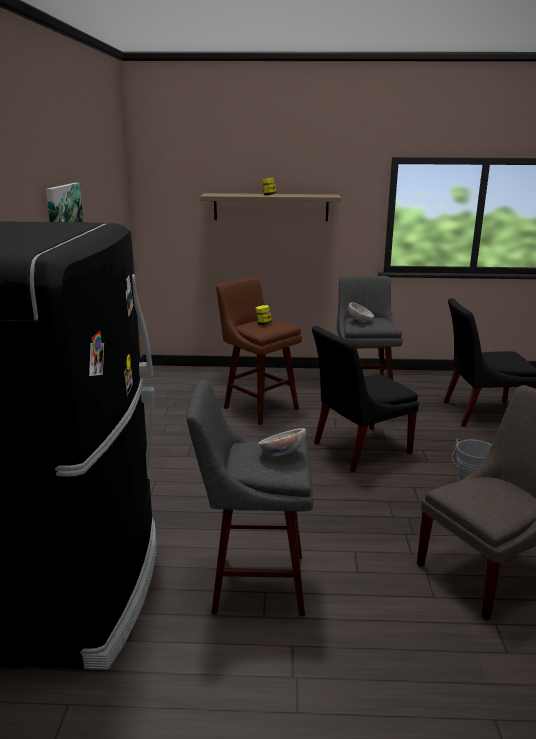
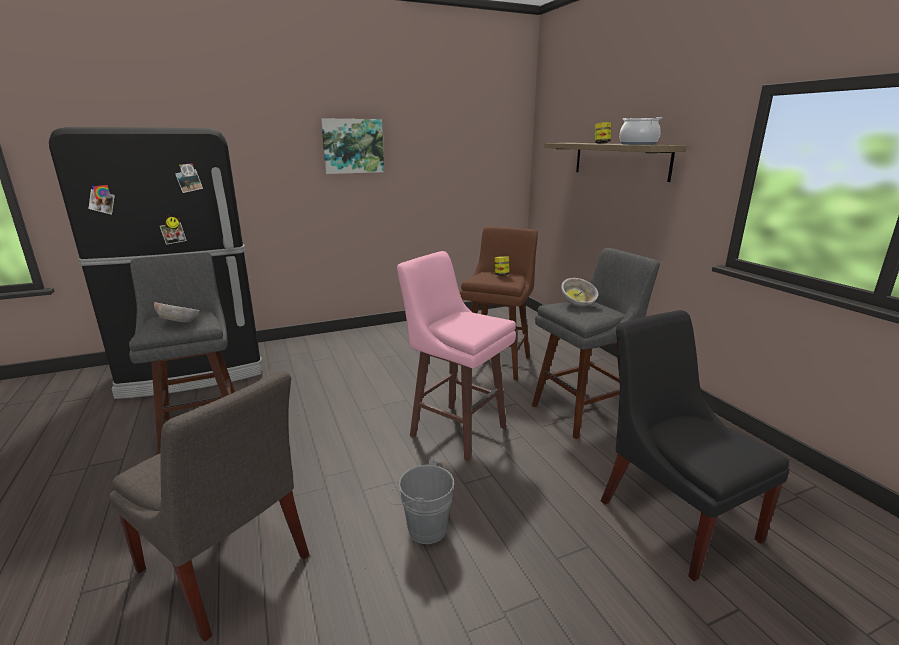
camera: 65 degrees right, 0 degrees up
black chair [312,326,419,472] -> pink stool [397,251,516,461]
none -> cooking pot [619,117,662,145]

